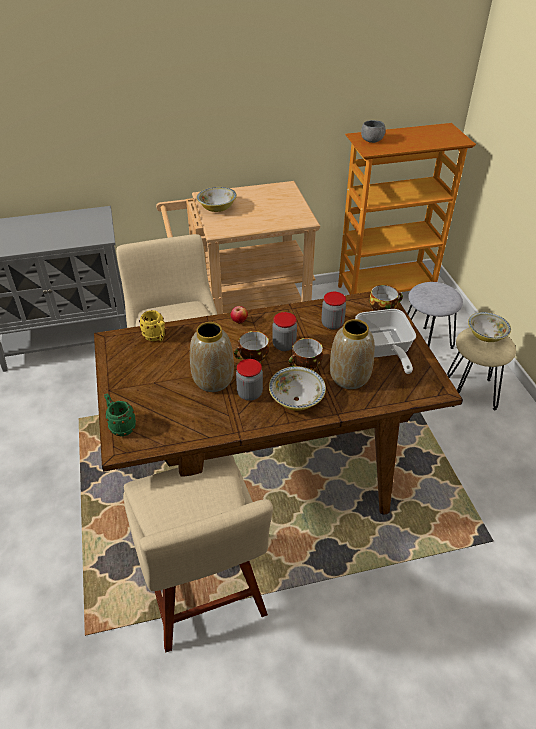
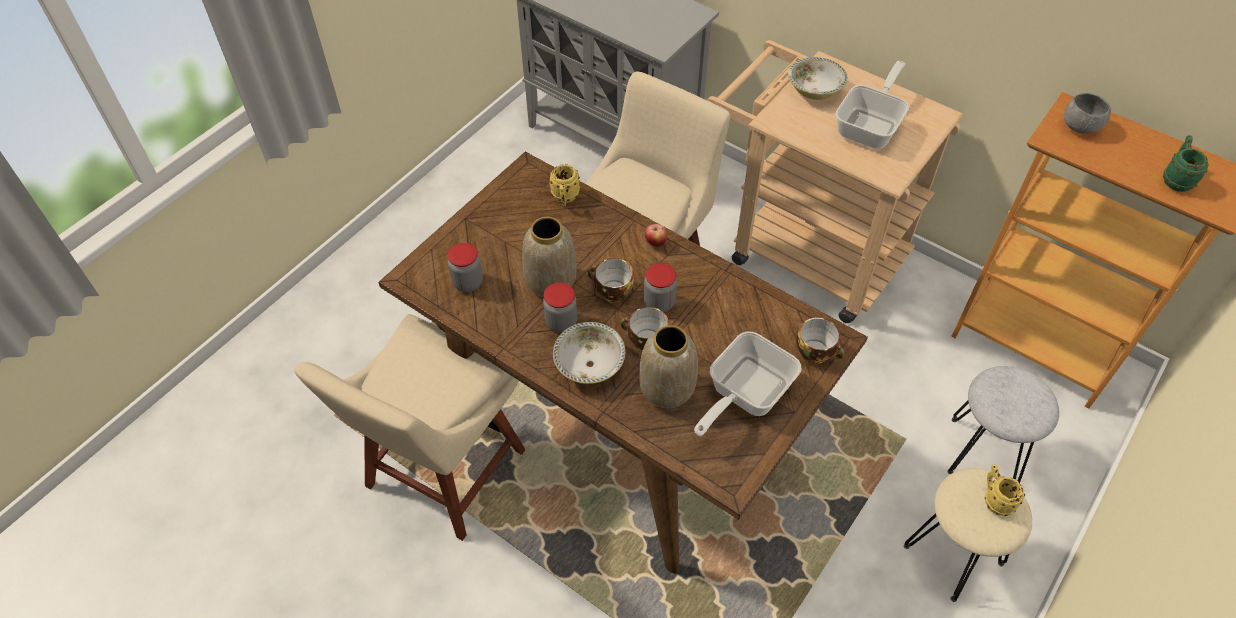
camera: 50 degrees right, 10 degrees up
green mug [104,394,136,436] -> green mug moved to [1163,135,1209,192]
jar [321,292,346,330] -> jar moved to [447,243,483,292]
bowl [468,312,511,342] -> yellow mug [985,464,1025,516]
none -> frying pan [836,61,909,149]

